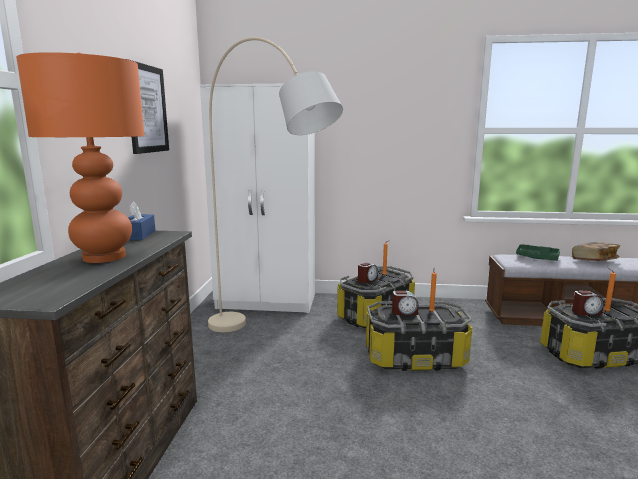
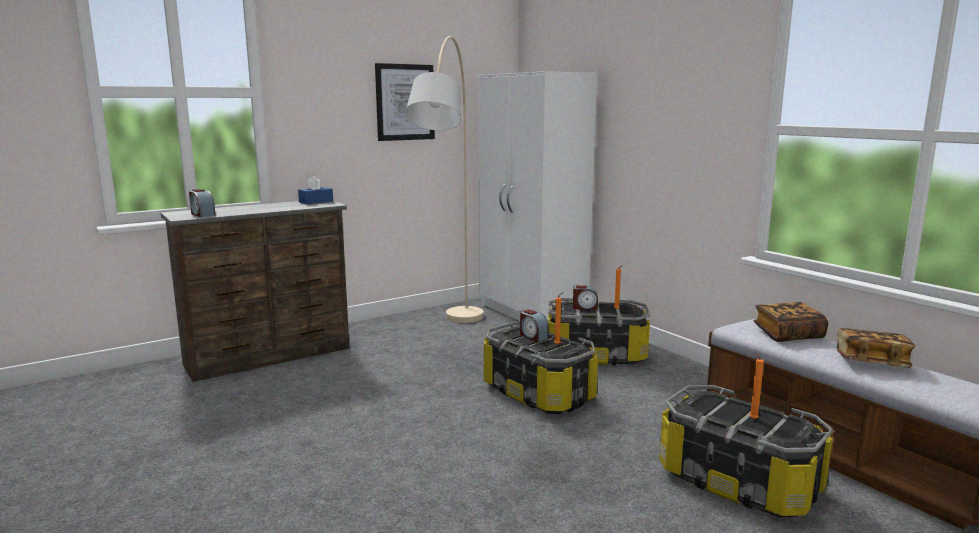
camera: 50 degrees right, 0 degrees up
orange table lamp [16,52,144,263] -> none
green tray [516,244,560,261] -> book [753,302,828,342]
alarm clock [572,291,604,315] -> alarm clock moved to [189,189,216,217]

